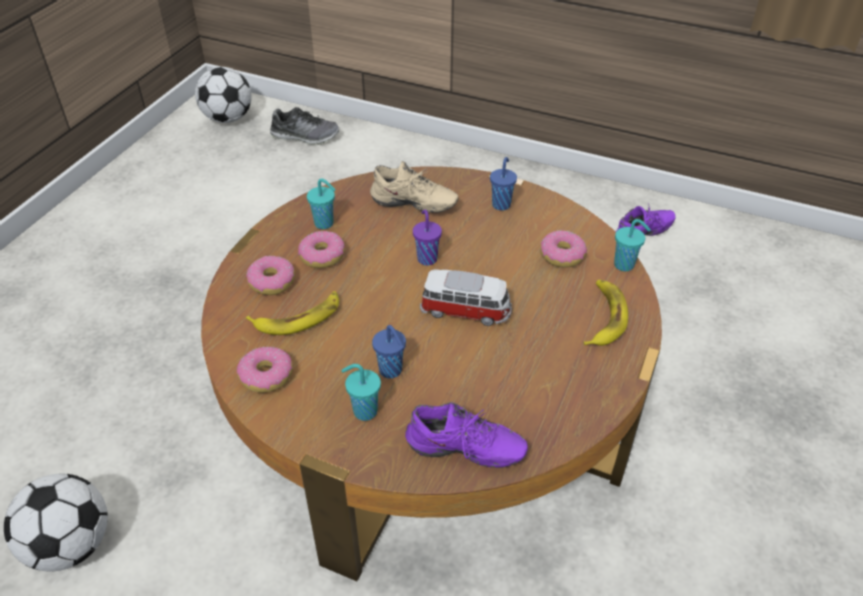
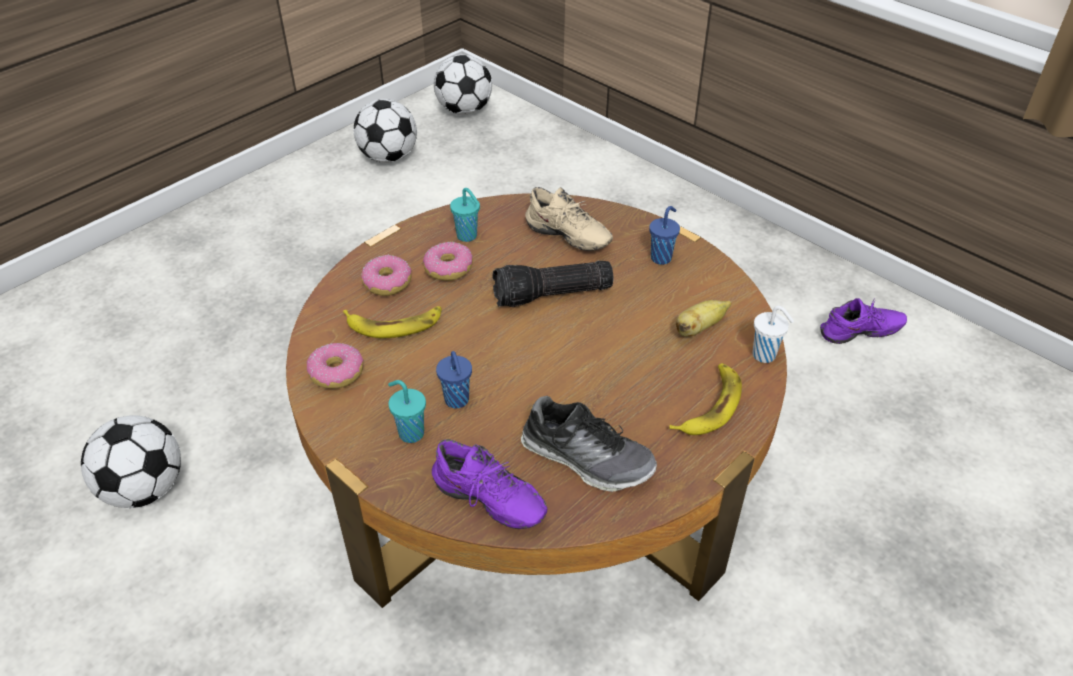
camera: 20 degrees right, 0 degrees up
shoe [270,107,339,145] -> shoe moved to [521,396,657,492]
purple cup [413,210,442,266] -> flashlight [493,261,613,307]
toy car [420,270,512,326] -> none
donut [540,230,587,268] -> banana [676,300,732,337]
turquoise cup [614,219,651,271] -> white cup [752,306,794,363]
none -> football [353,99,417,163]

